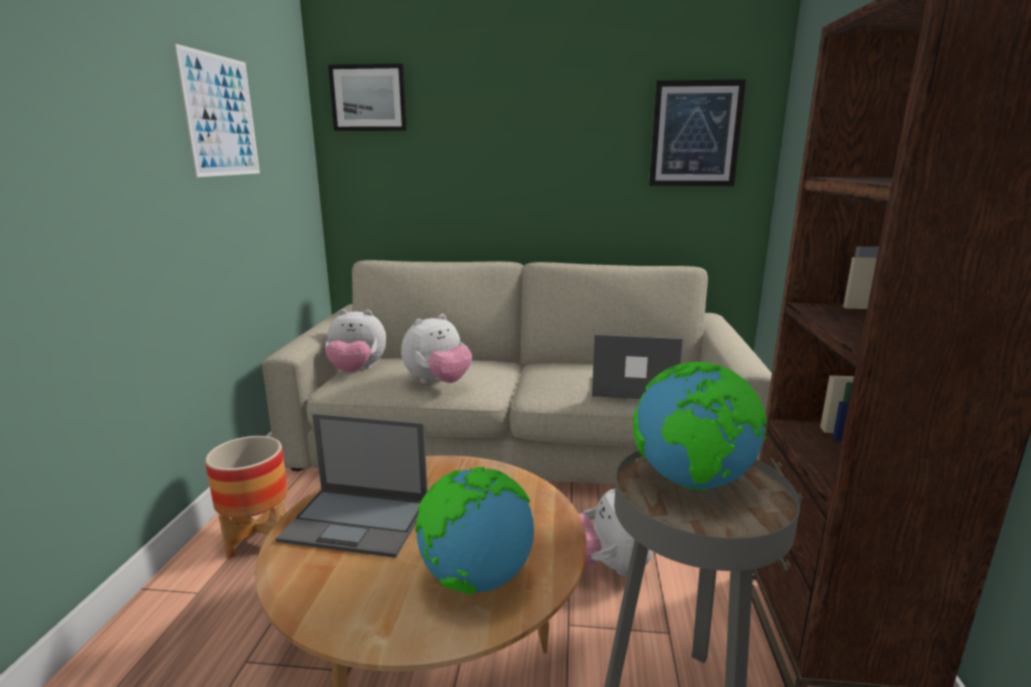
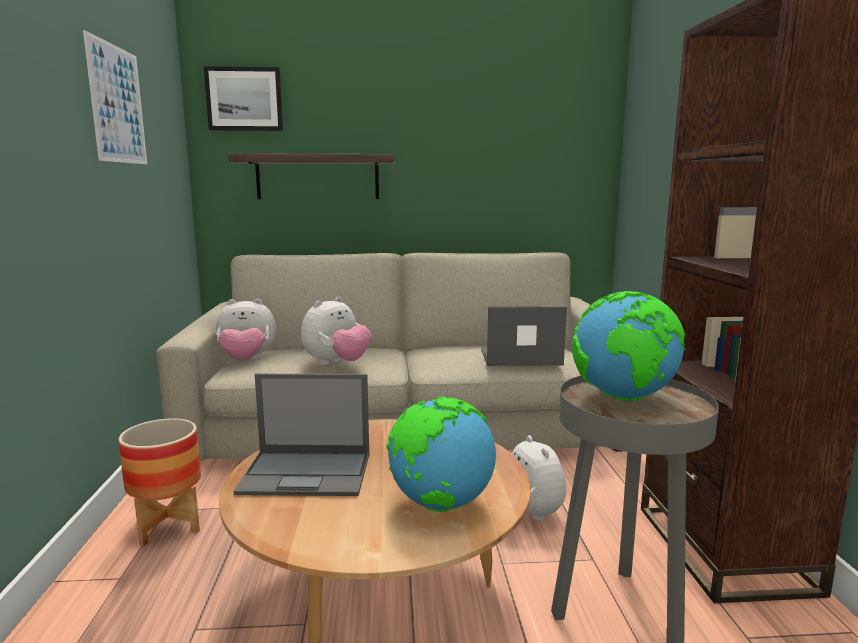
camera: 10 degrees left, 5 degrees down
picture [649,79,746,186] -> none
none -> shelf [228,153,395,199]

